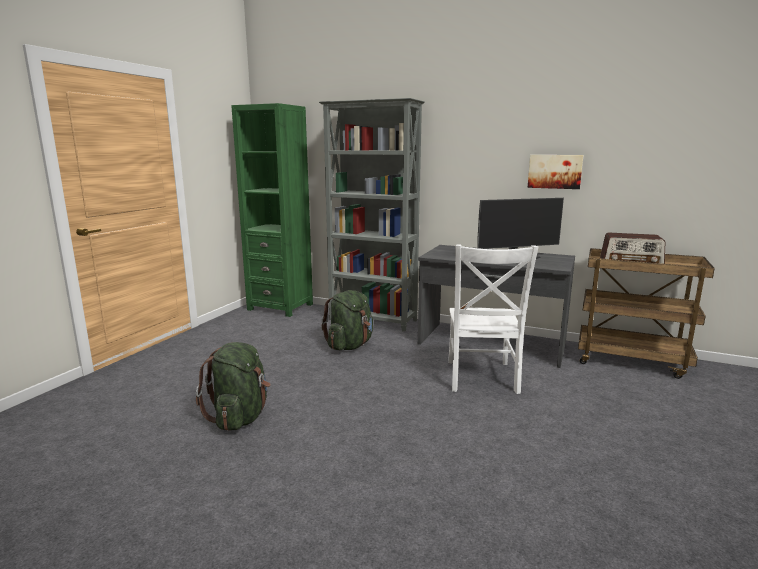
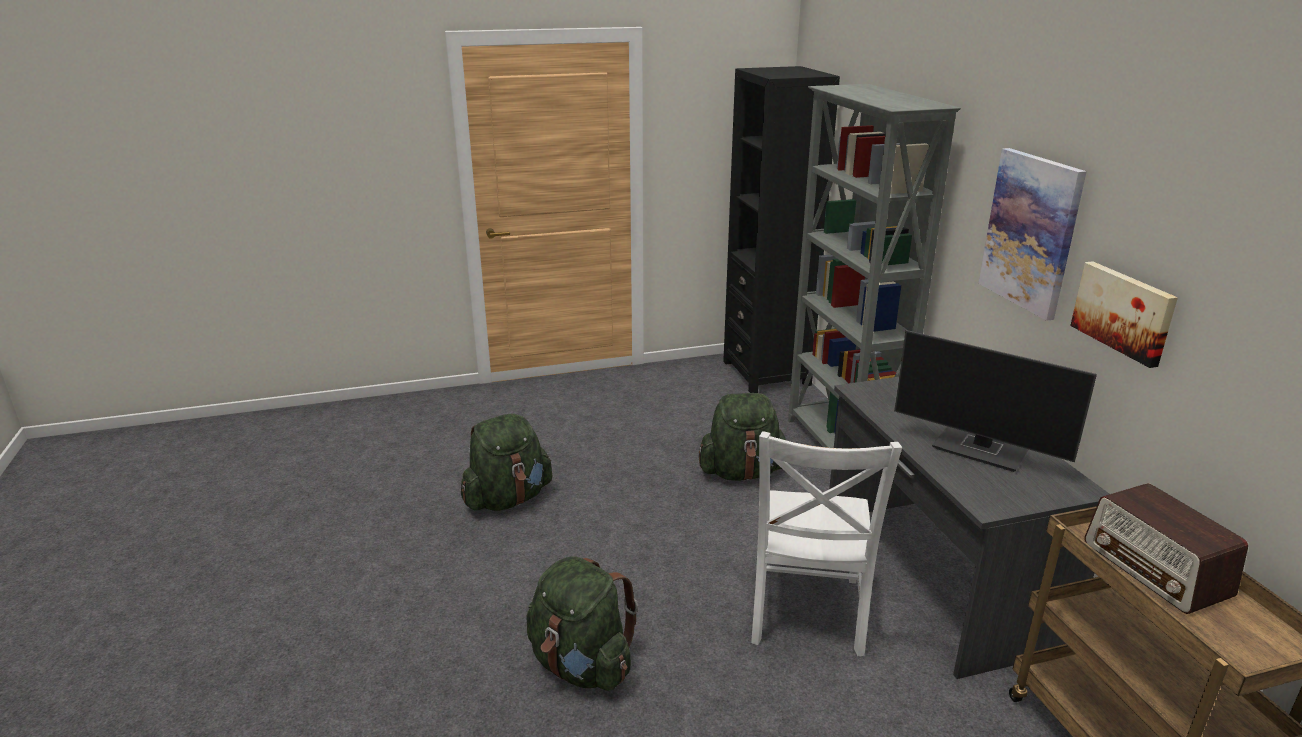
camera: 50 degrees right, 10 degrees up
green bookcase [231,103,313,317] -> black bookcase [723,66,840,393]
white chair [448,244,538,394] -> white chair turned 45 degrees counterclockwise [751,431,902,656]
none -> green backpack [527,556,638,691]
none -> picture [978,148,1087,321]

